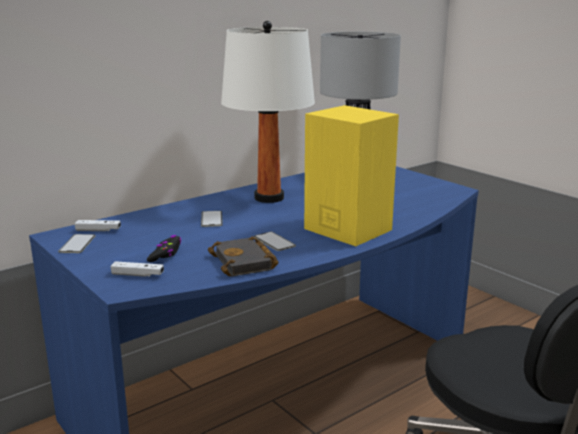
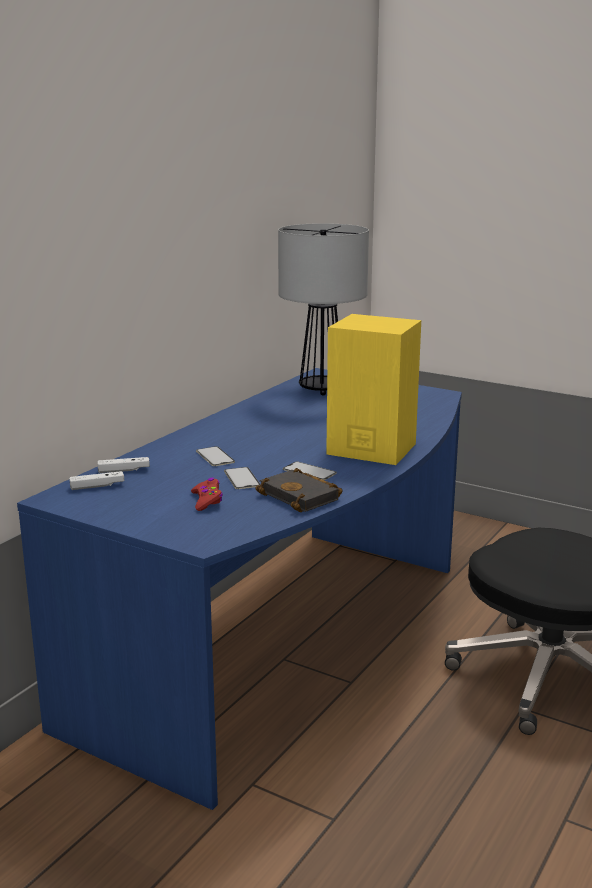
camera: 20 degrees left, 0 degrees up
phone [58,234,95,253] -> phone moved to [224,467,260,489]
white game controller [110,261,164,277] -> white game controller moved to [97,457,150,473]
black game controller [147,235,181,262] -> red game controller [191,478,223,511]
white table lamp [221,21,315,203] -> none

